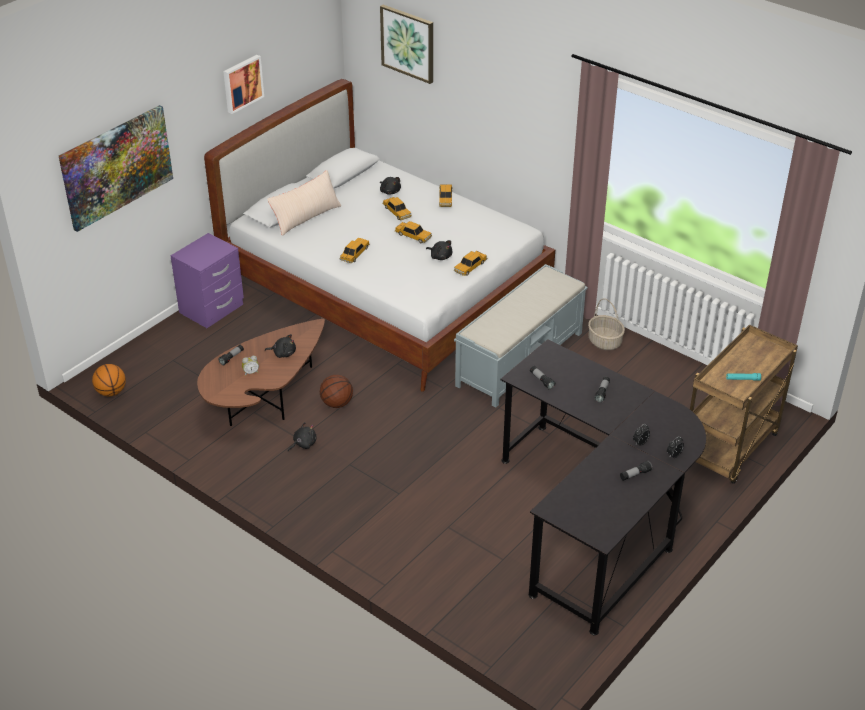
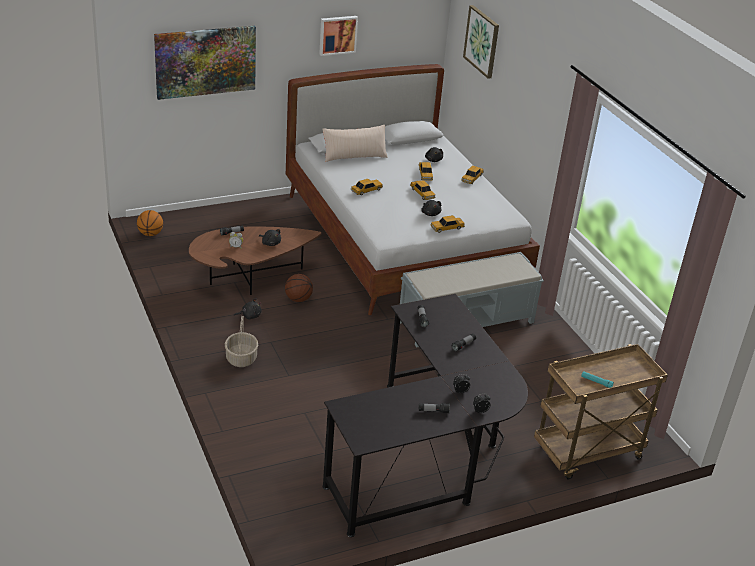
camera: 25 degrees right, 5 degrees down
purple nightstand [171,233,244,328] -> none
basket [588,298,625,350] -> basket moved to [225,316,258,367]

